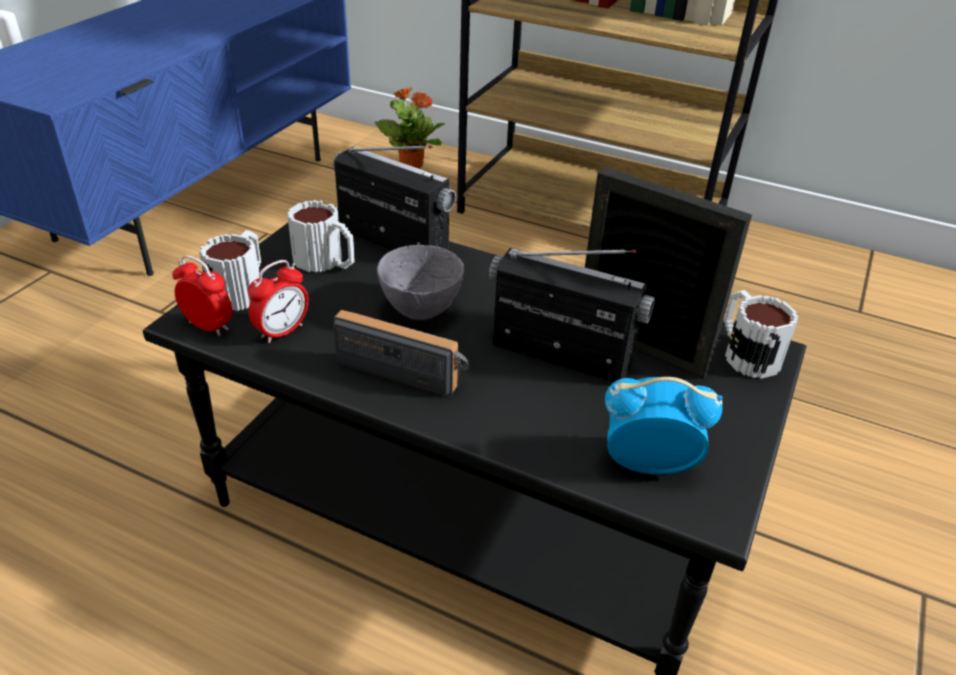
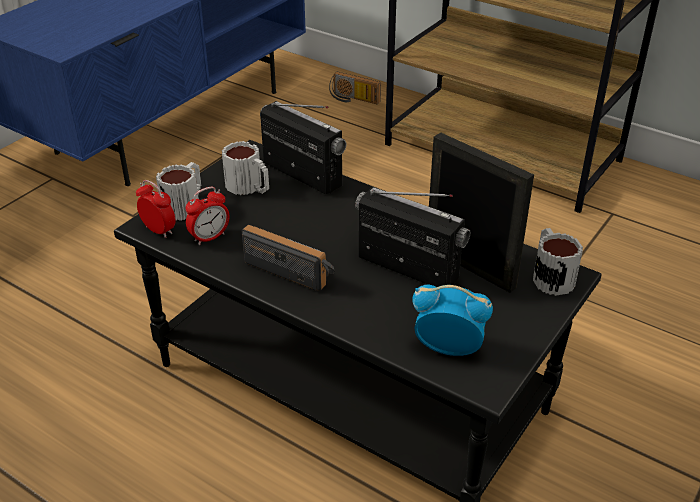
camera: 10 degrees right, 0 degrees up
potted plant [375,87,445,169] -> radio [329,72,381,104]
grey bowl [377,245,464,320] -> none

